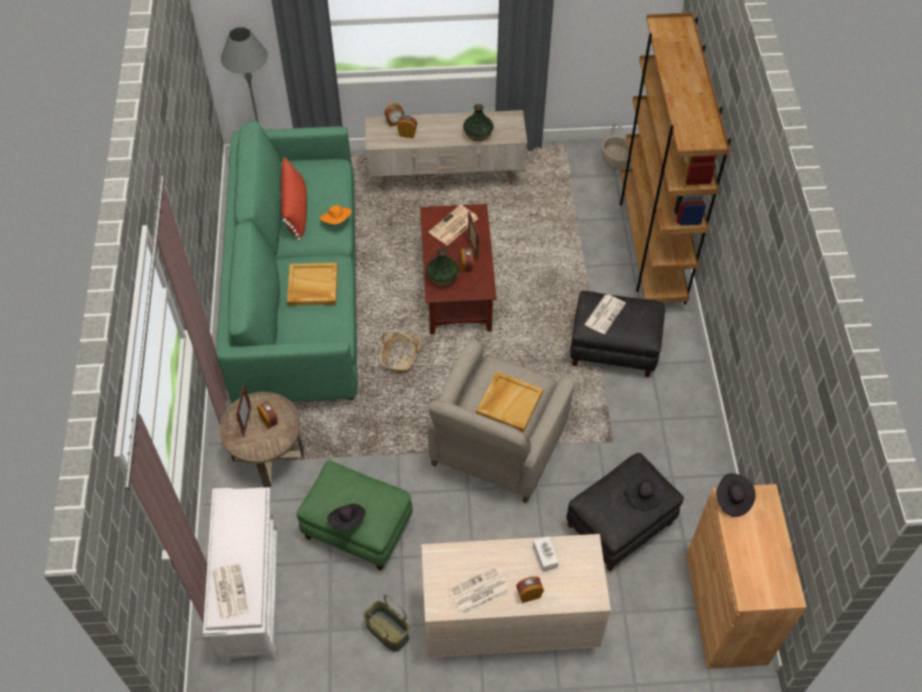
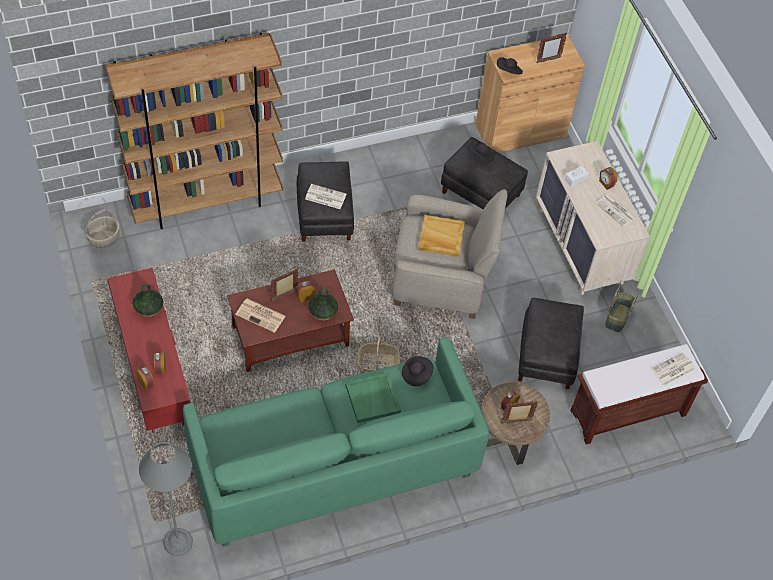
camera: 110 degrees left, 0 degrees up
white bench [203,487,279,664] -> brown bench [570,344,708,444]
red pillow [281,157,307,241] -> none
beige tray [287,263,338,306] -> green tray [345,372,401,423]
green ottoman [296,460,413,571] -> black ottoman [518,298,584,389]
orange hat [320,205,352,224] -> none
black hat [327,504,365,531] -> black hat moved to [402,356,433,386]
beige tv stand [365,110,527,191] -> red tv stand [107,268,191,433]
none -> picture frame [536,33,567,64]

